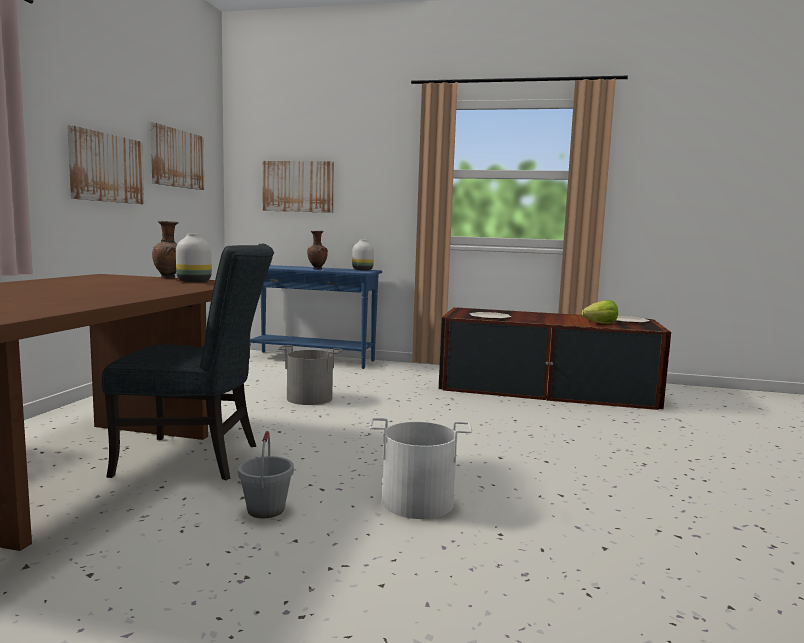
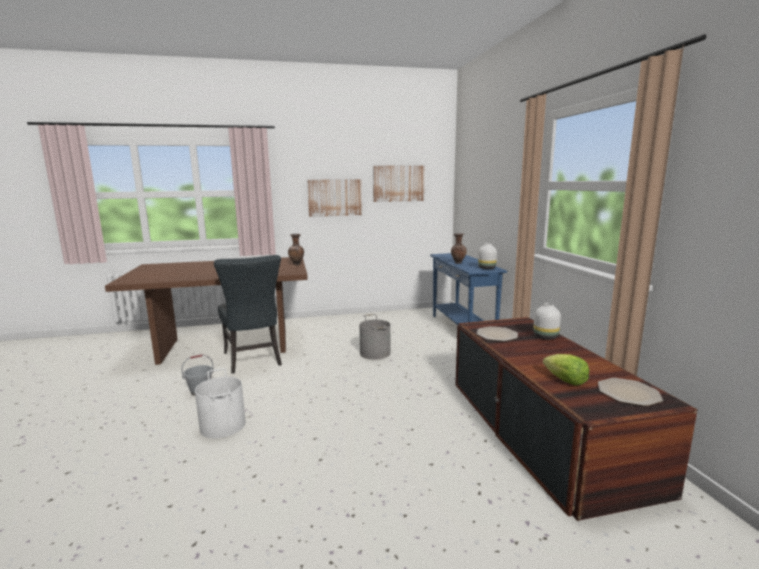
camera: 65 degrees right, 5 degrees up
white vase [176,234,212,282] -> white vase moved to [533,303,561,340]
picture [263,161,334,213] -> none

